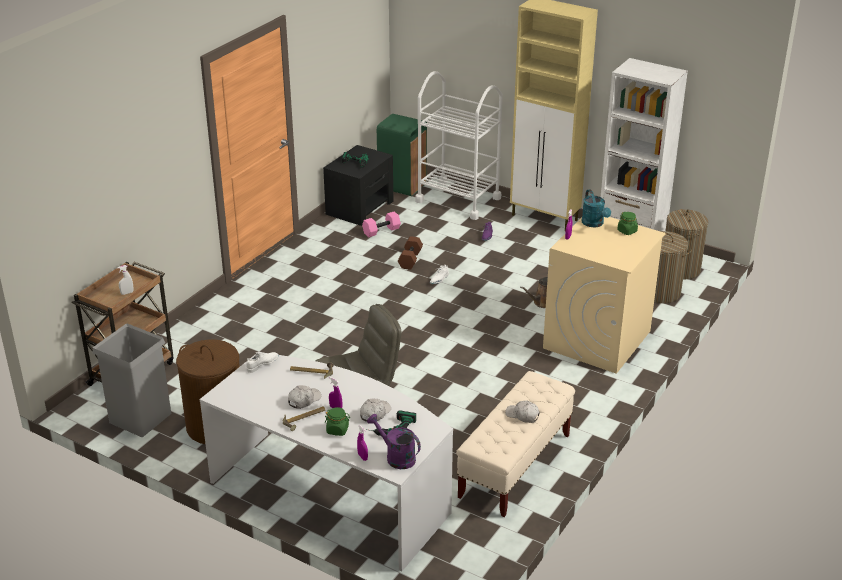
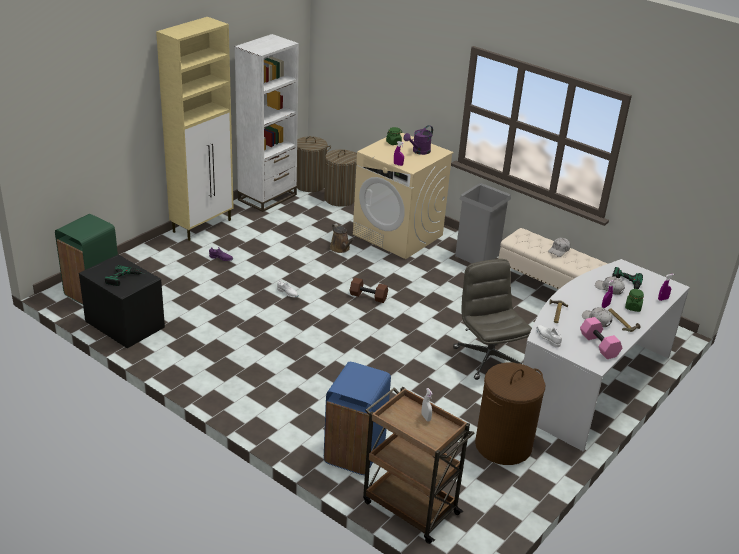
camera: 85 degrees left, 0 degrees up
grey trash can [92,324,171,437] -> grey trash can moved to [455,183,511,263]
pink dumbbell [362,211,401,237] -> pink dumbbell moved to [580,317,622,359]
purple watering can [367,414,421,469] -> purple watering can moved to [404,125,433,155]
brown dumbbell [398,236,423,270] -> brown dumbbell moved to [350,277,388,303]
white cart [415,71,503,220] -> none
turquoise watering can [582,189,611,227] -> none
none -> blue trash can [324,362,391,475]

